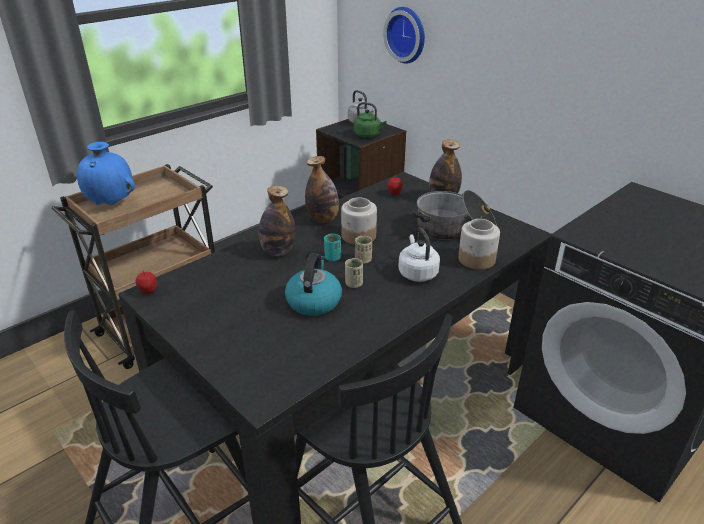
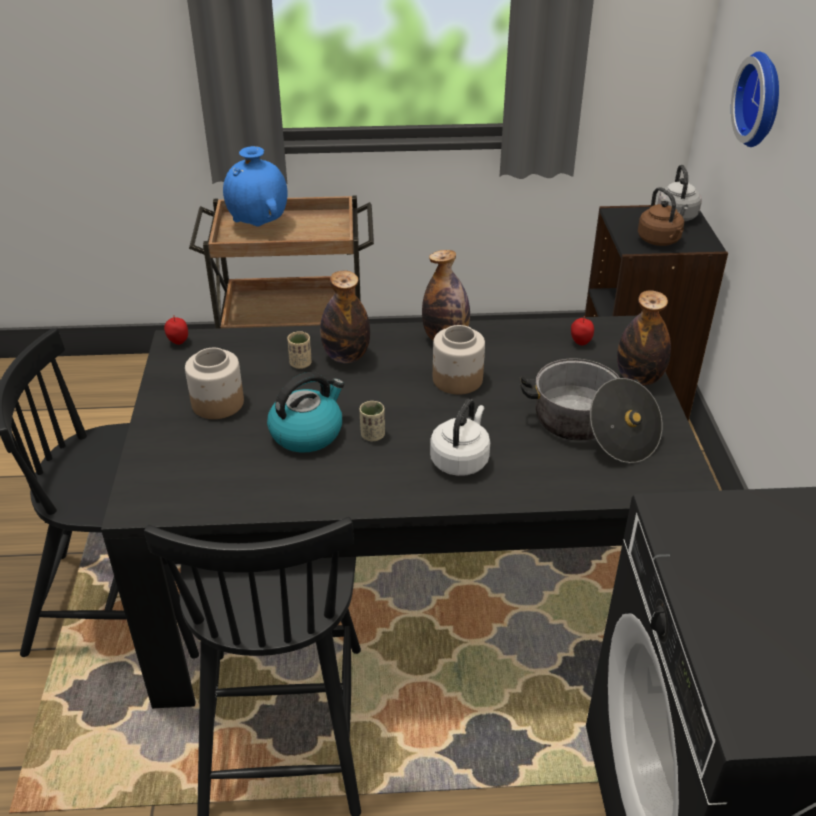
camera: 40 degrees right, 5 degrees up
turquoise cup [324,234,341,262] -> none
green kettle [354,102,387,137] -> brown kettle [638,187,684,246]
beige cup [355,236,372,264] -> beige cup moved to [287,331,311,369]
jar [458,219,500,270] -> jar moved to [185,348,244,419]

